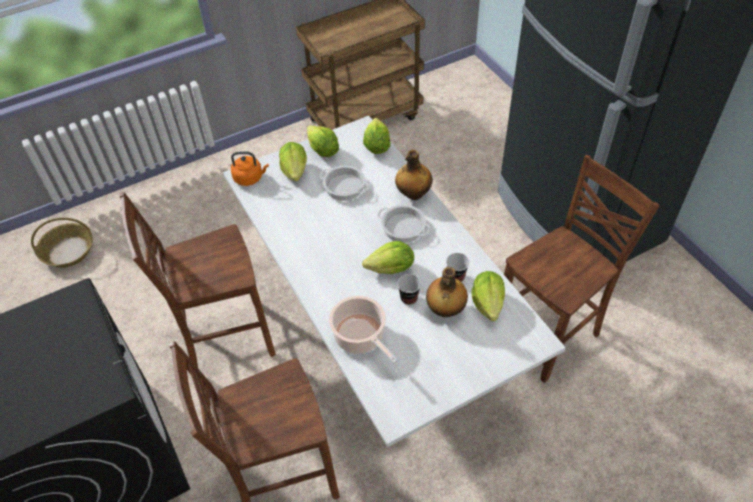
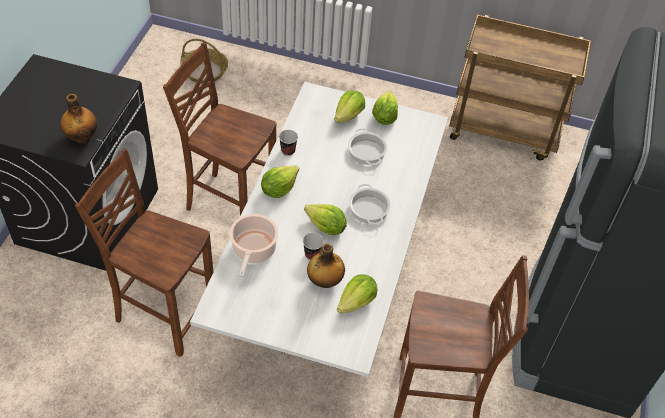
camera: 40 degrees right, 0 degrees up
orange kettle [231,151,269,186] -> none
lettuce [363,118,391,154] -> lettuce moved to [261,165,299,198]
bottle [395,150,433,200] -> bottle moved to [60,94,97,144]
cup [446,253,469,282] -> cup moved to [279,130,298,156]

